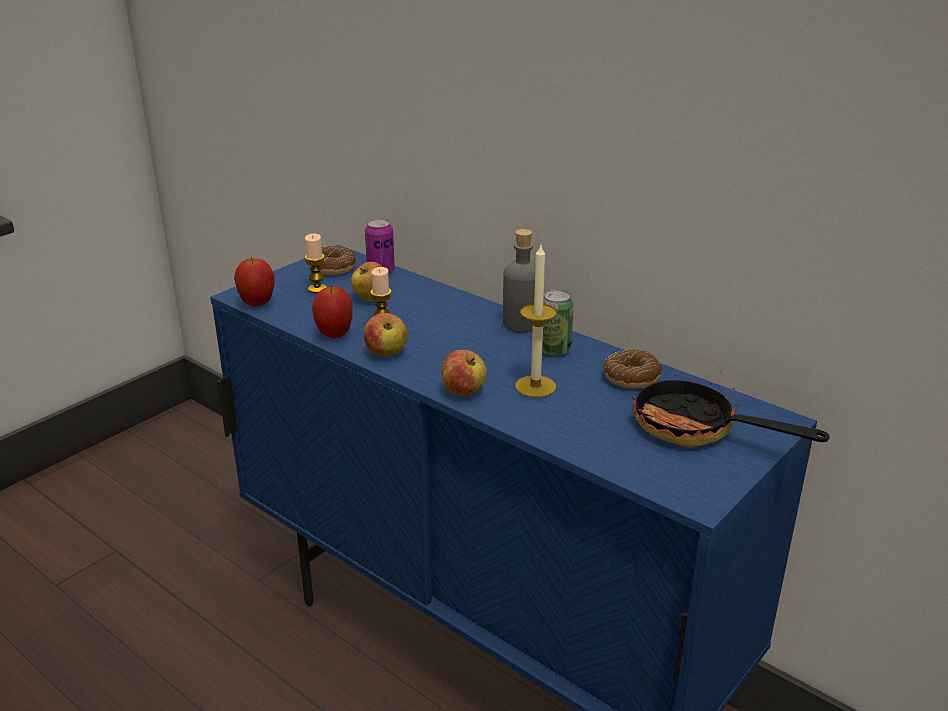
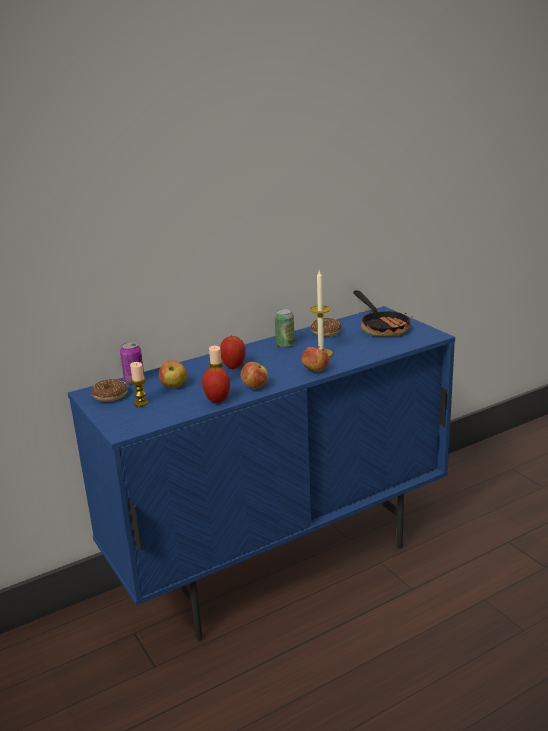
camera: 70 degrees left, 5 degrees down
apple [234,257,275,307] -> apple moved to [220,335,246,369]
grey bottle [503,229,536,332] -> none
frying pan [632,371,830,448] -> frying pan turned 75 degrees counterclockwise [353,290,413,336]

